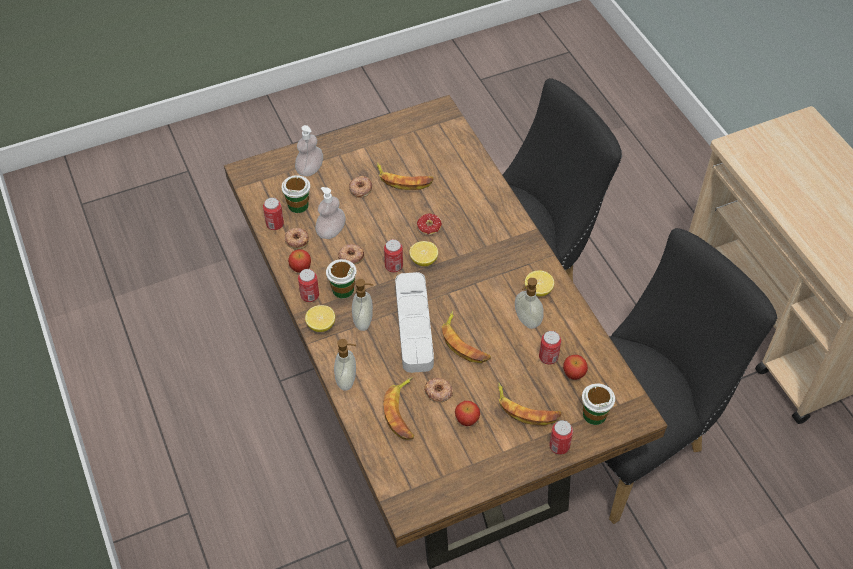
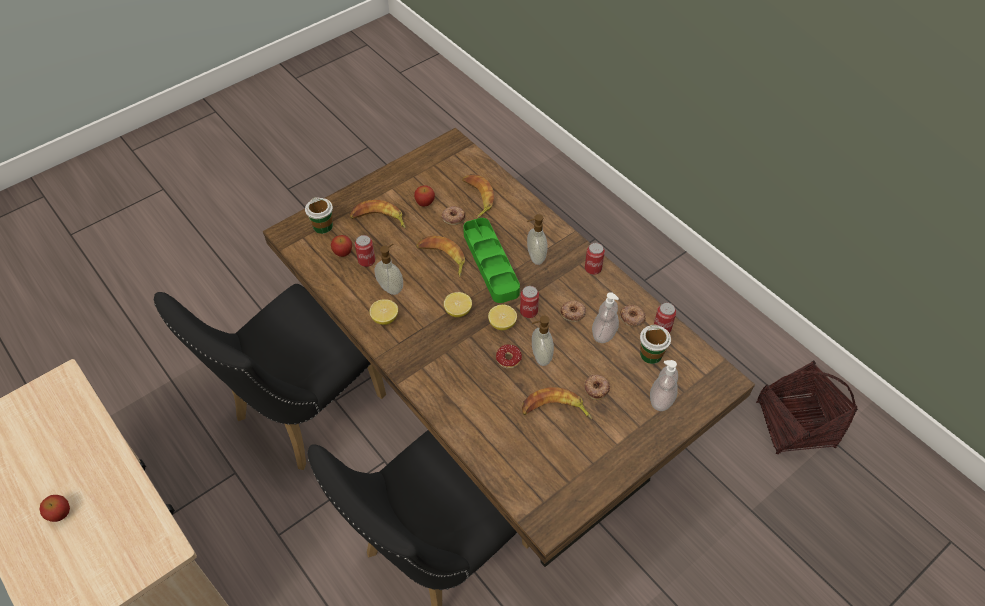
camera: 165 degrees right, 0 degrees up
apple [288,249,311,273] -> apple moved to [39,495,70,522]
lemon [305,305,335,332] -> lemon moved to [444,292,472,317]
cup [326,259,357,298] -> none
soap dispenser [334,339,356,391] -> soap dispenser moved to [532,316,554,366]
grey tray [395,272,434,373] -> green tray [463,218,520,303]
can [549,420,573,455] -> none
none -> basket [756,360,858,454]

